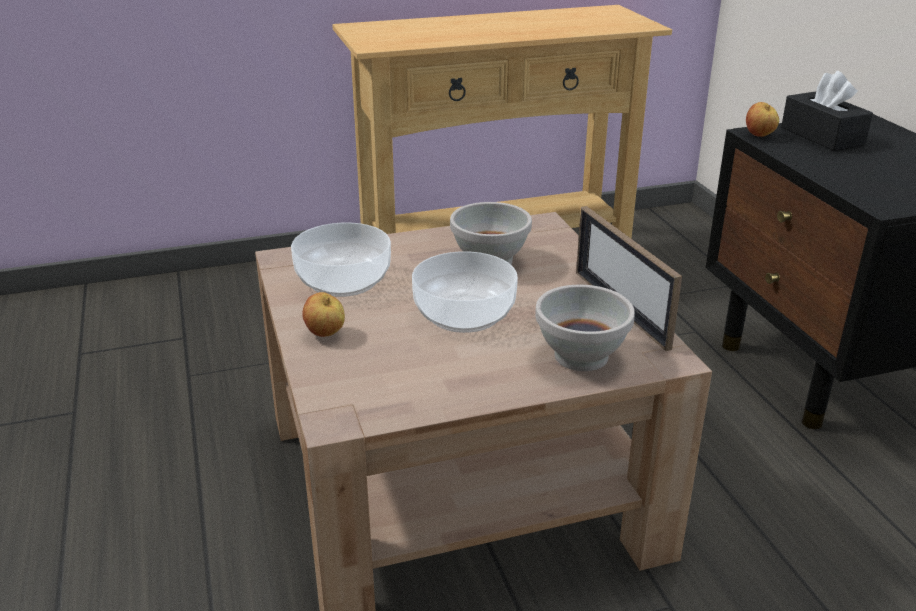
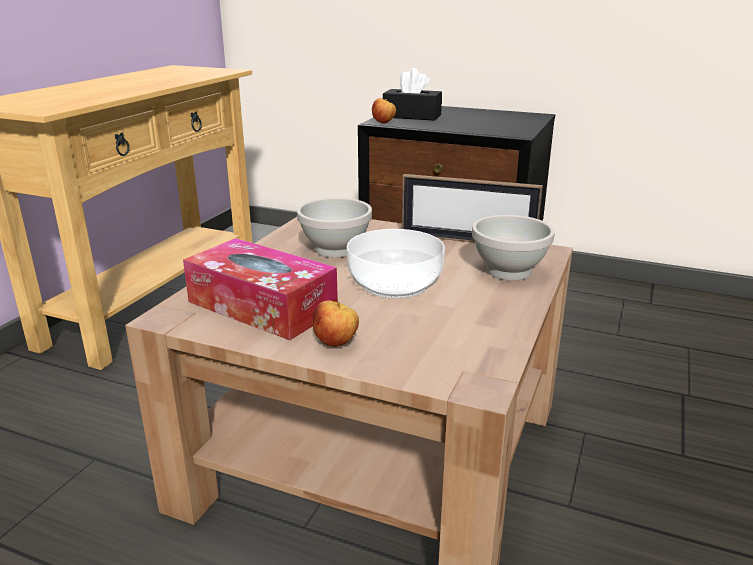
camera: 50 degrees left, 5 degrees down
bowl [291,223,391,297] -> tissue box [183,238,338,340]

